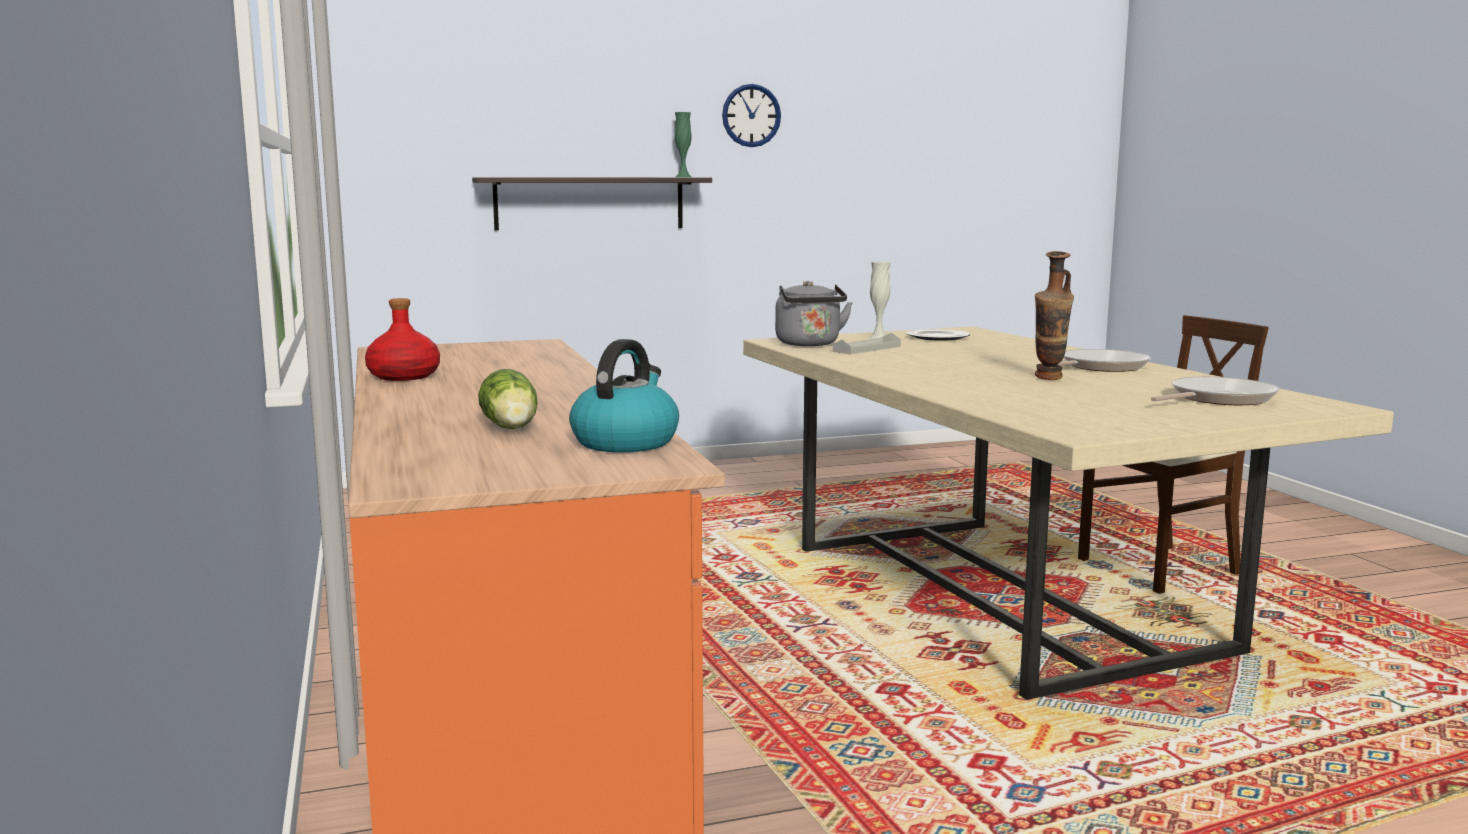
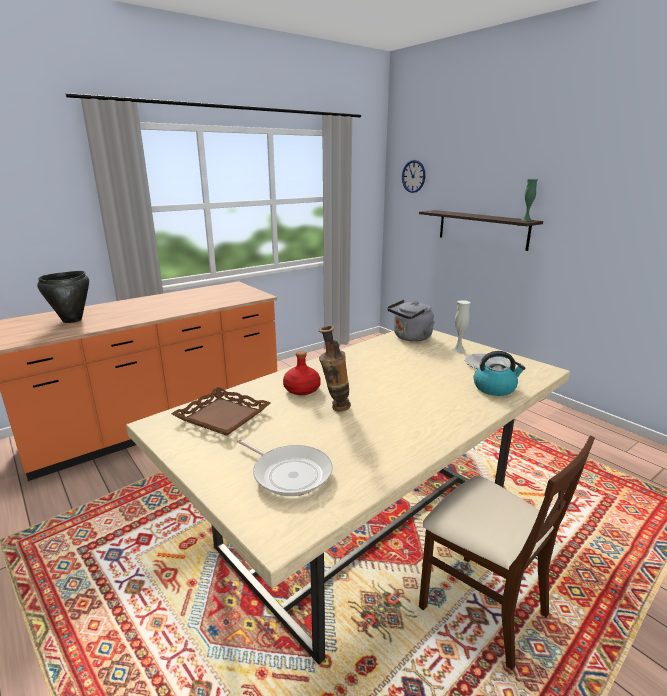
camera: 70 degrees right, 10 degrees up
red bottle [365,298,440,381] -> red bottle moved to [283,351,321,395]
lettuce [478,369,537,429] -> black cooking pot [37,271,89,323]
kettle [569,339,679,452] -> kettle moved to [474,351,526,396]
wall clock [722,84,781,147] -> wall clock moved to [402,160,425,193]
grey tray [833,333,901,355] -> none
frying pan [1036,349,1151,372] -> none
none -> brown tray [171,387,271,436]

